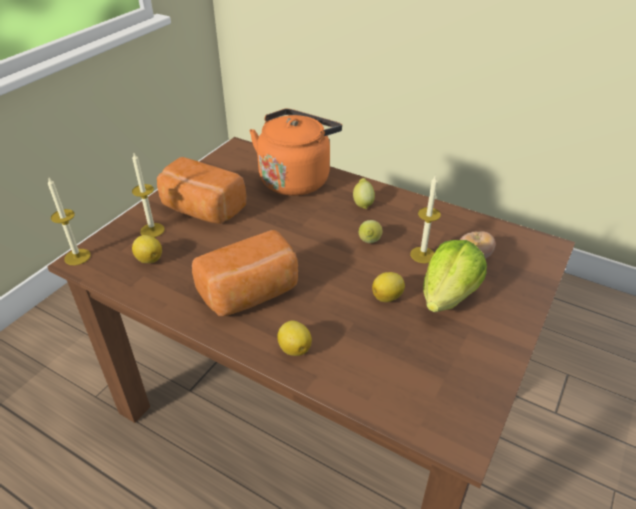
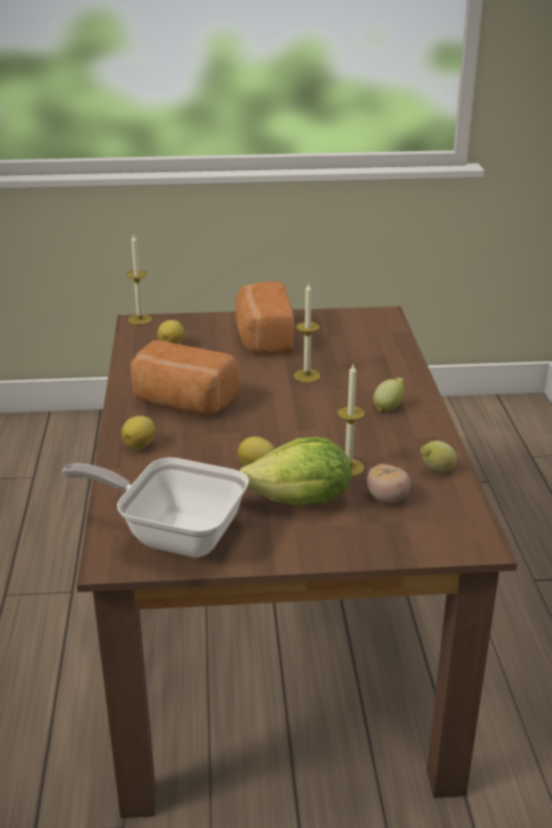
camera: 55 degrees right, 10 degrees down
candle [132,153,165,237] -> candle moved to [294,282,320,382]
orange kettle [249,109,342,196] -> none
lemon [359,220,382,243] -> lemon moved to [421,441,457,472]
none -> frying pan [62,457,249,558]

